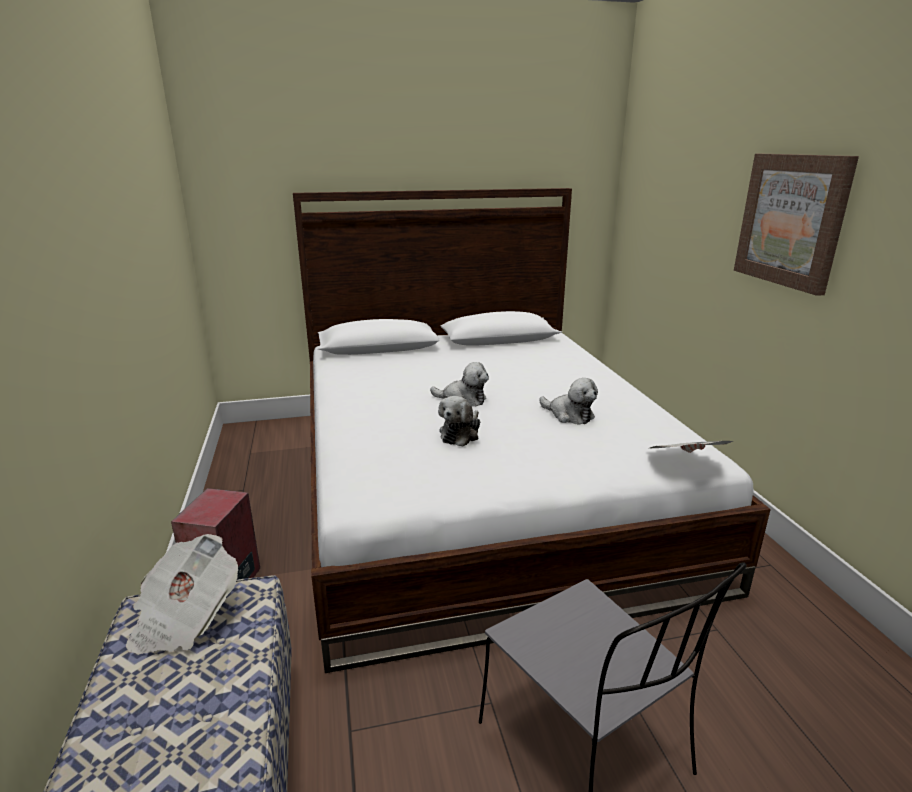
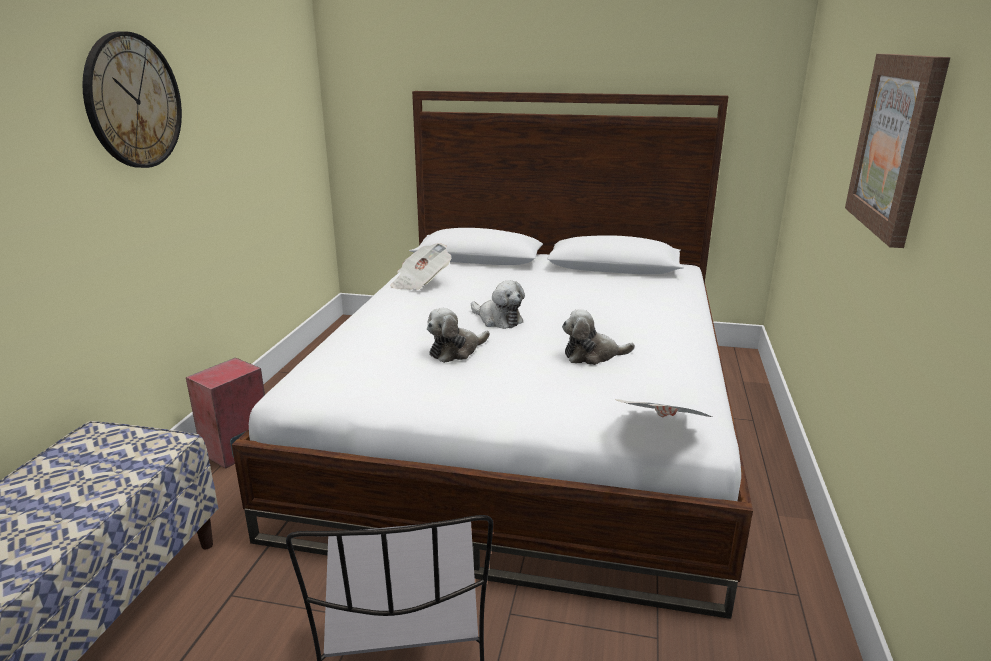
camera: 25 degrees right, 0 degrees up
newspaper [126,534,238,654] -> newspaper moved to [390,243,451,290]
plush toy [539,378,598,425] -> plush toy turned 105 degrees clockwise [562,309,635,365]
none -> wall clock [82,31,182,168]

